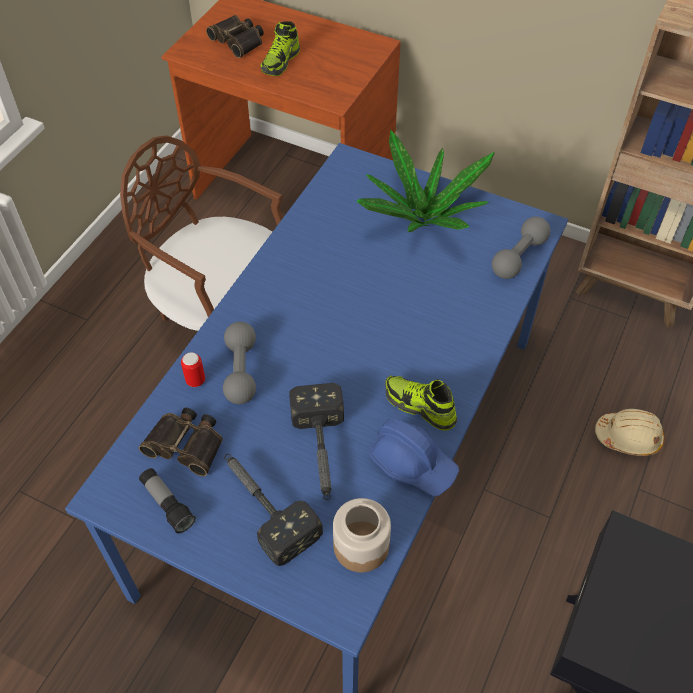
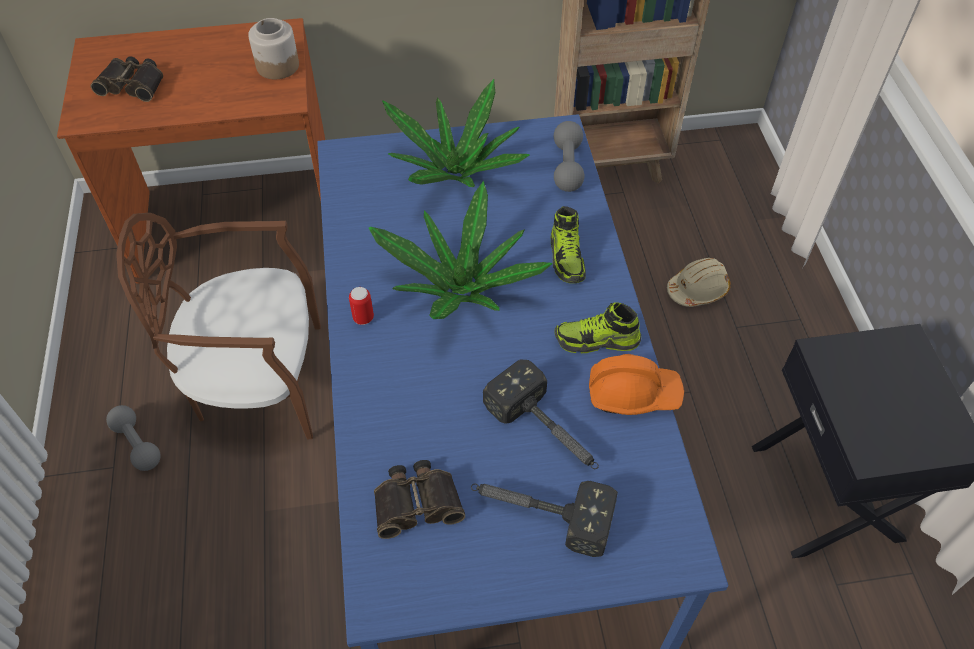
camera: 35 degrees left, 0 degrees up
flashlight [139,468,196,533] -> none
can [181,352,205,387] -> can moved to [349,287,374,325]
grey dumbbell [223,322,256,404] -> grey dumbbell moved to [106,405,161,471]
shoe [261,21,300,76] -> shoe moved to [551,206,586,283]
jar [333,498,391,572] -> jar moved to [248,18,299,79]
blue hard hat [369,418,459,497] -> orange hard hat [589,354,684,415]
none -> potted plant [369,181,552,319]

